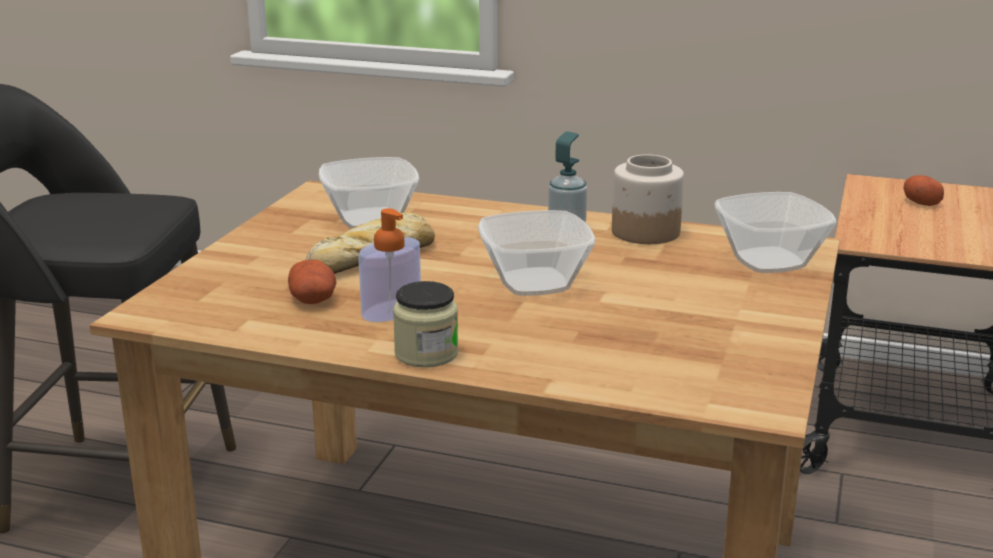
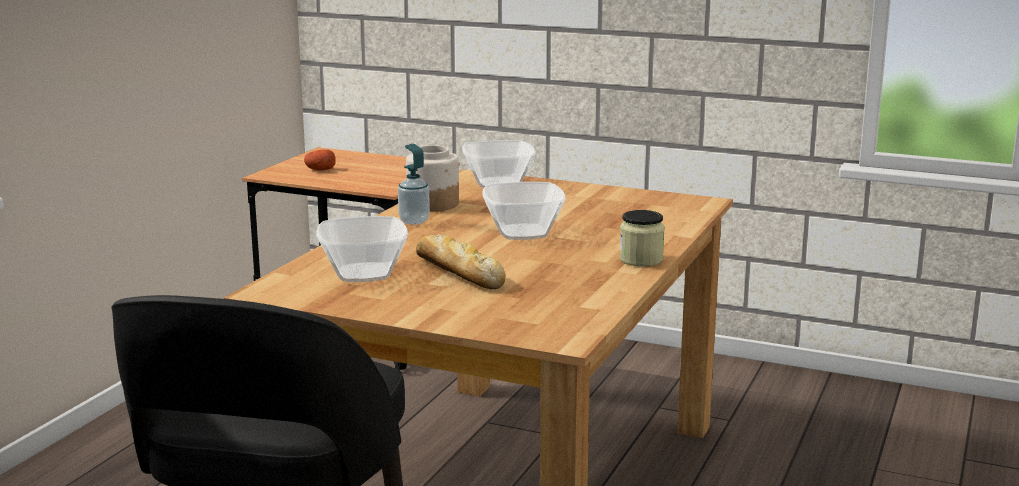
camera: 85 degrees left, 5 degrees down
potato [288,260,337,304] -> none
soap dispenser [358,208,421,322] -> none

